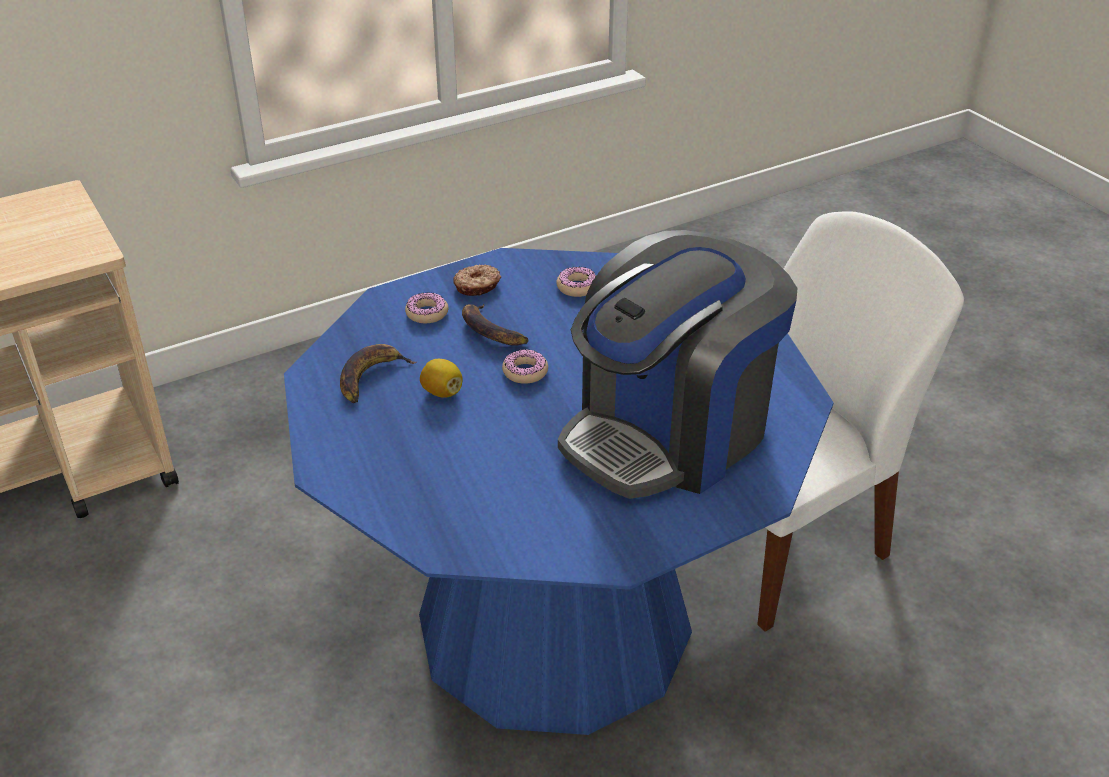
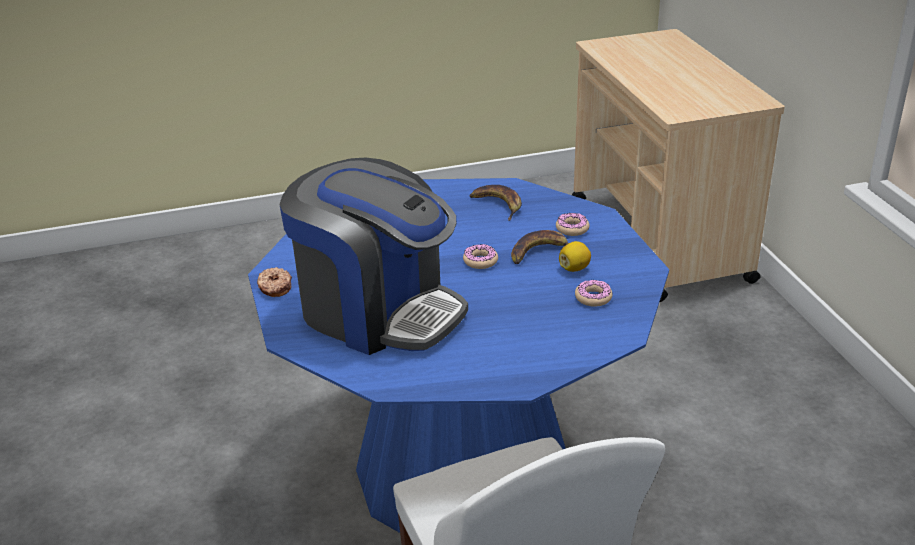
camera: 105 degrees right, 5 degrees down
lemon [420,359,463,398] -> lemon moved to [559,241,591,272]
donut [453,265,501,296] -> donut moved to [257,267,292,297]
coffee machine [558,230,797,499] -> coffee machine turned 150 degrees clockwise [279,157,468,355]

